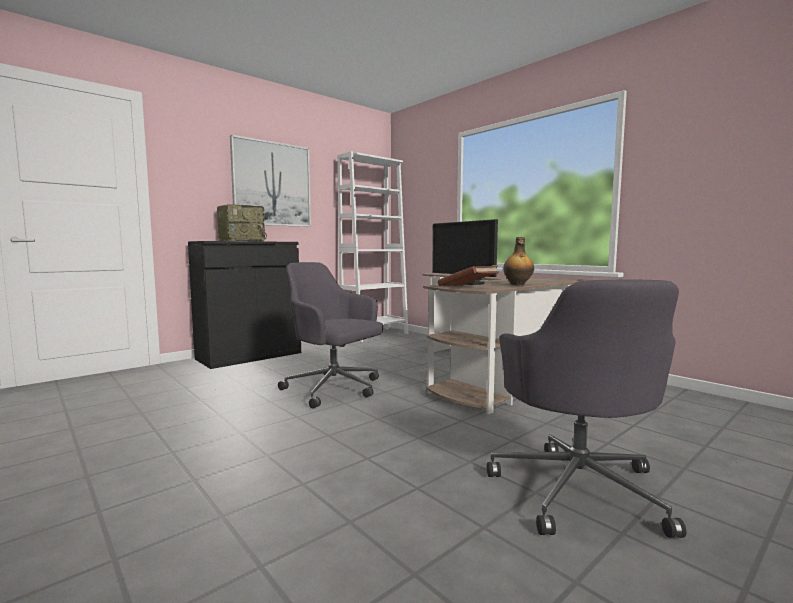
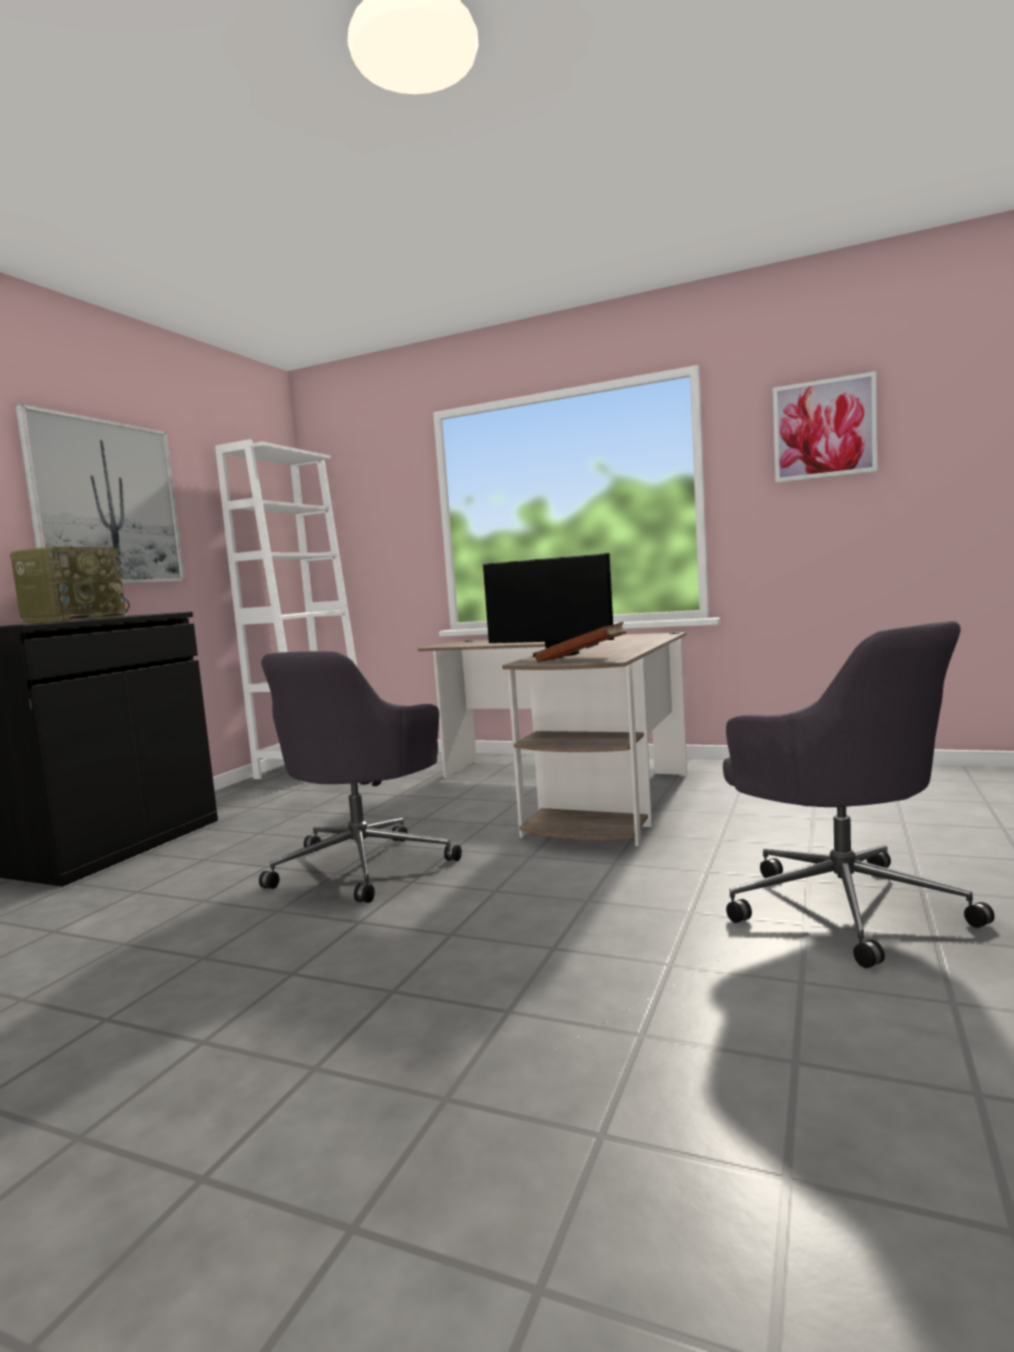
camera: 25 degrees left, 0 degrees up
grey office chair [278,262,383,409] -> grey office chair turned 75 degrees counterclockwise [259,651,462,903]
bottle [503,237,534,286] -> none
none -> picture [773,371,877,483]

